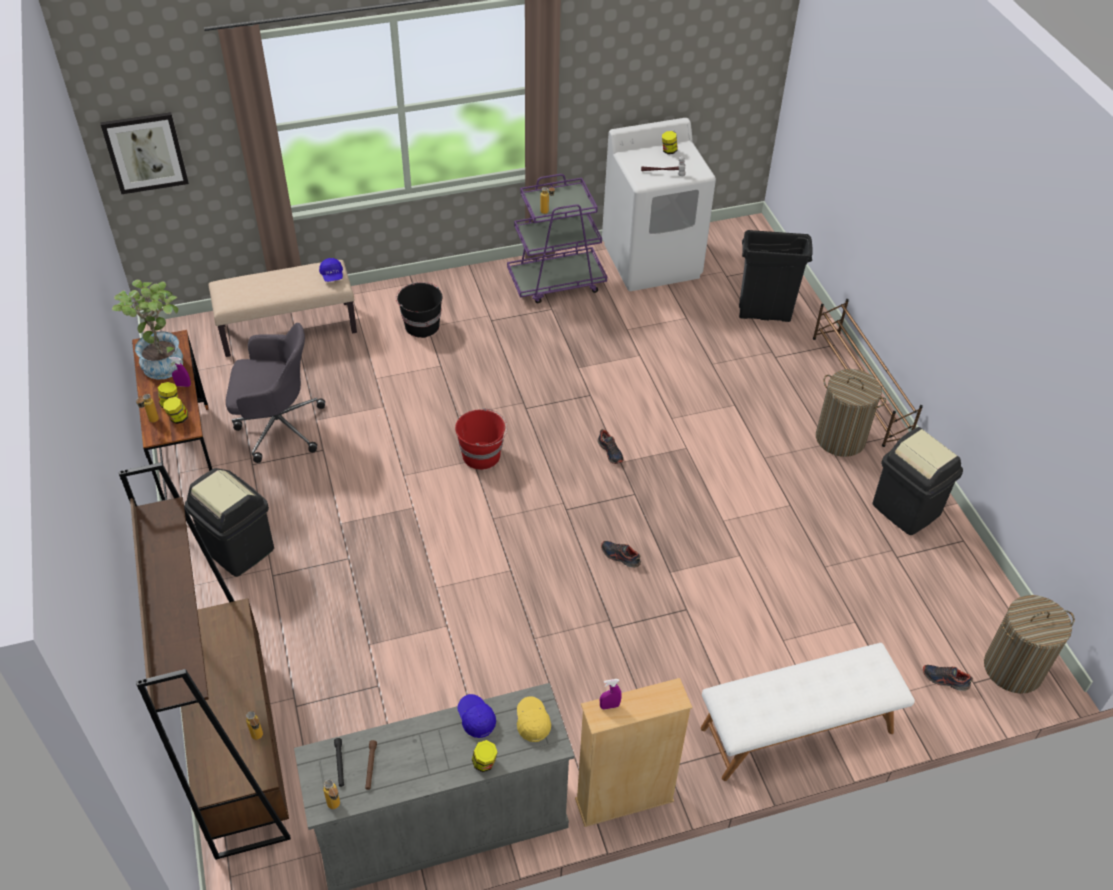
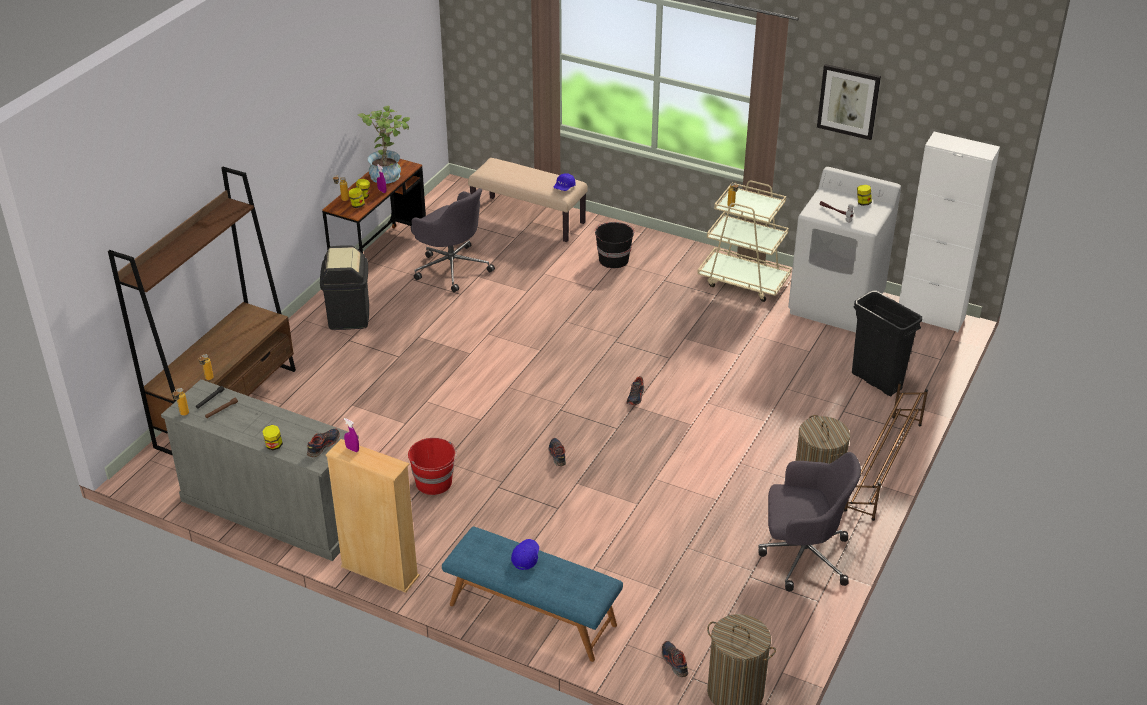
camera: 45 degrees right, 10 degrees down
picture [100,112,189,194] -> picture moved to [817,64,881,140]
red bucket [455,408,507,470] -> red bucket moved to [408,438,457,495]
blue cap [457,694,496,738] -> blue cap moved to [511,539,539,570]
purple cart [507,174,607,303] -> beige cart [697,181,792,302]
yellow cap [517,696,551,742] -> shoe [307,429,340,457]
white bench [701,643,915,781] -> blue bench [442,526,623,662]
black trash can [873,427,963,535] -> grey office chair [758,452,861,591]
none -> white cabinet [899,132,1000,333]

